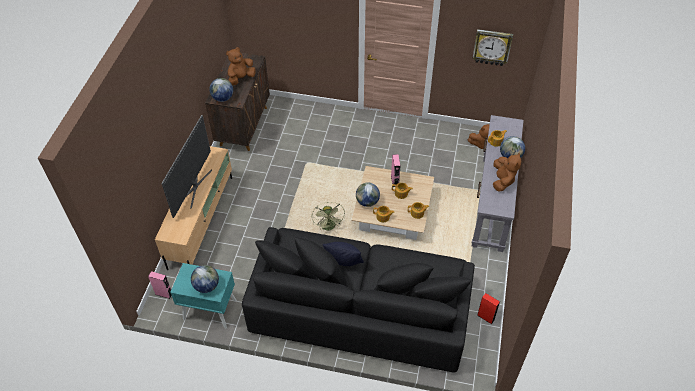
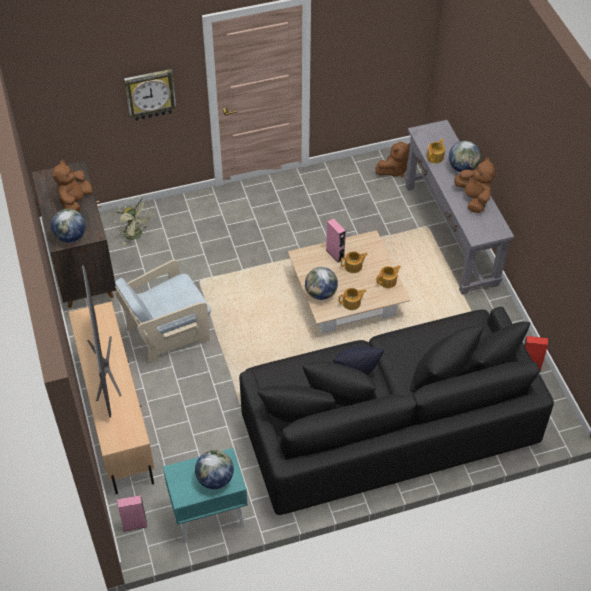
camera: 30 degrees left, 0 degrees up
green fan [312,202,345,230] -> green fan moved to [114,197,154,245]
wall clock [472,29,513,66] -> wall clock moved to [124,69,177,121]
none -> beige armchair [115,260,211,363]

